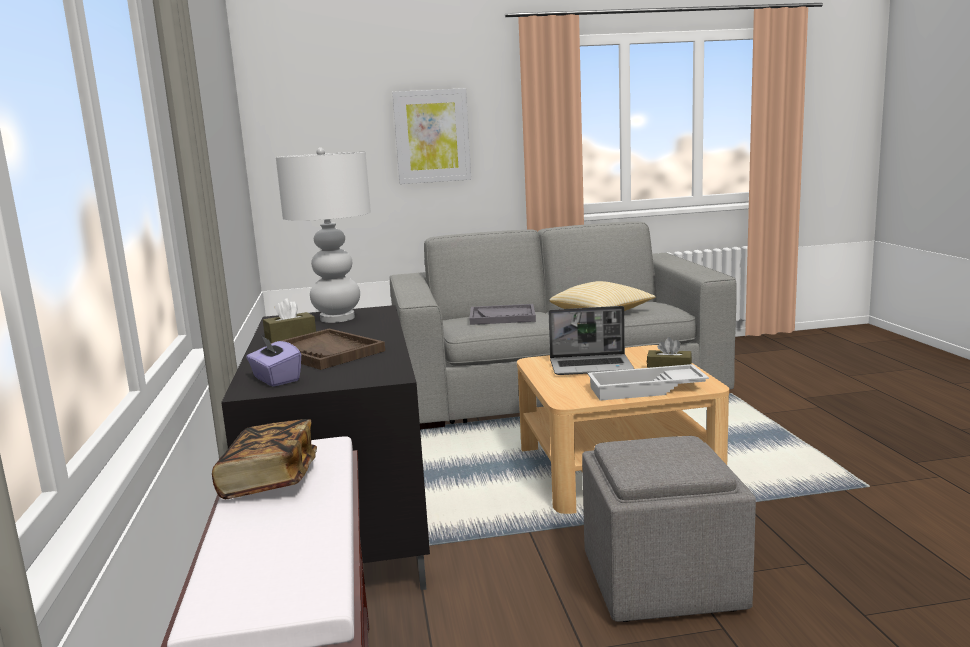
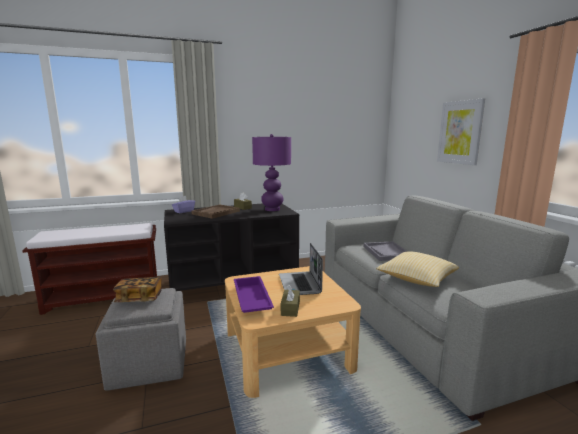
camera: 80 degrees right, 0 degrees up
book [212,419,317,499] -> book moved to [113,277,162,302]
white table lamp [276,148,371,323] -> purple table lamp [252,134,291,211]
white tray [587,364,709,401] -> purple tray [234,276,274,313]

